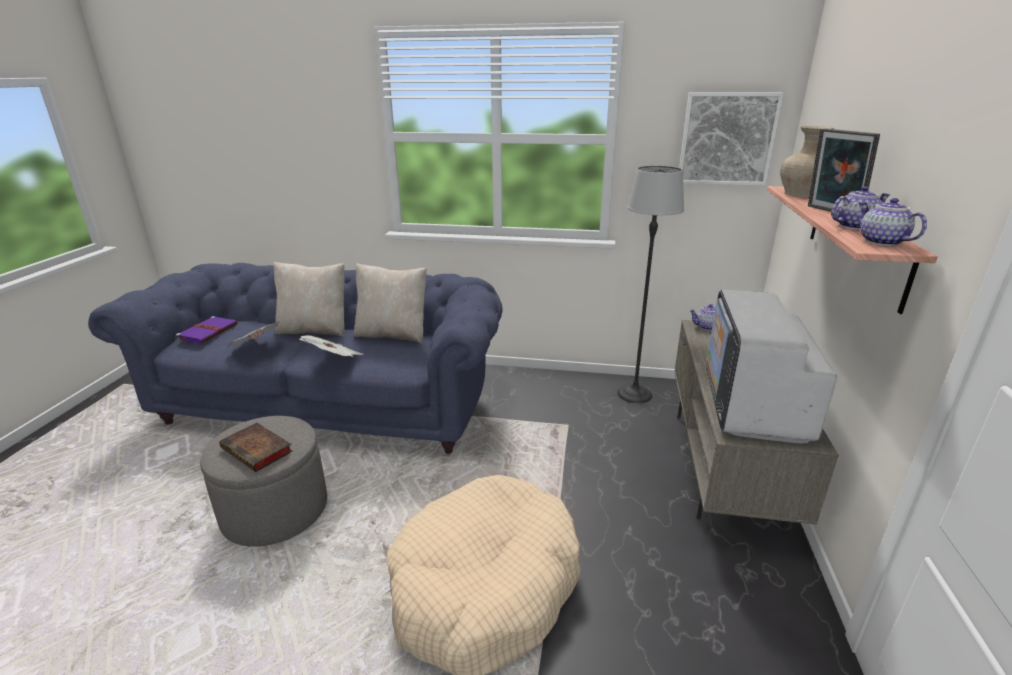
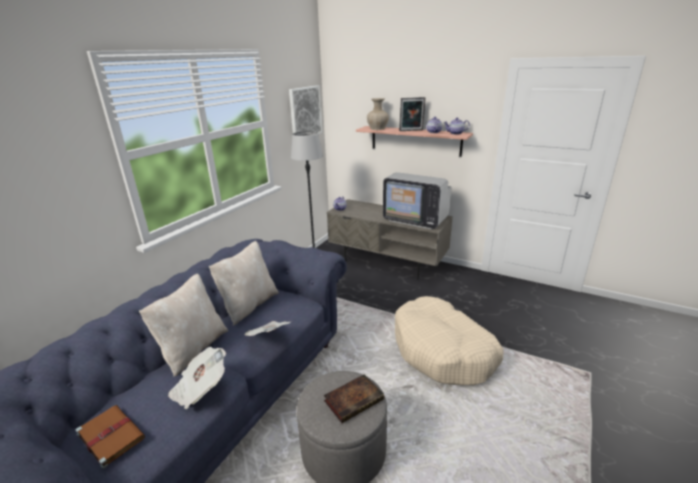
camera: 70 degrees left, 0 degrees up
purple book [176,316,238,344] -> brown book [76,405,145,469]

